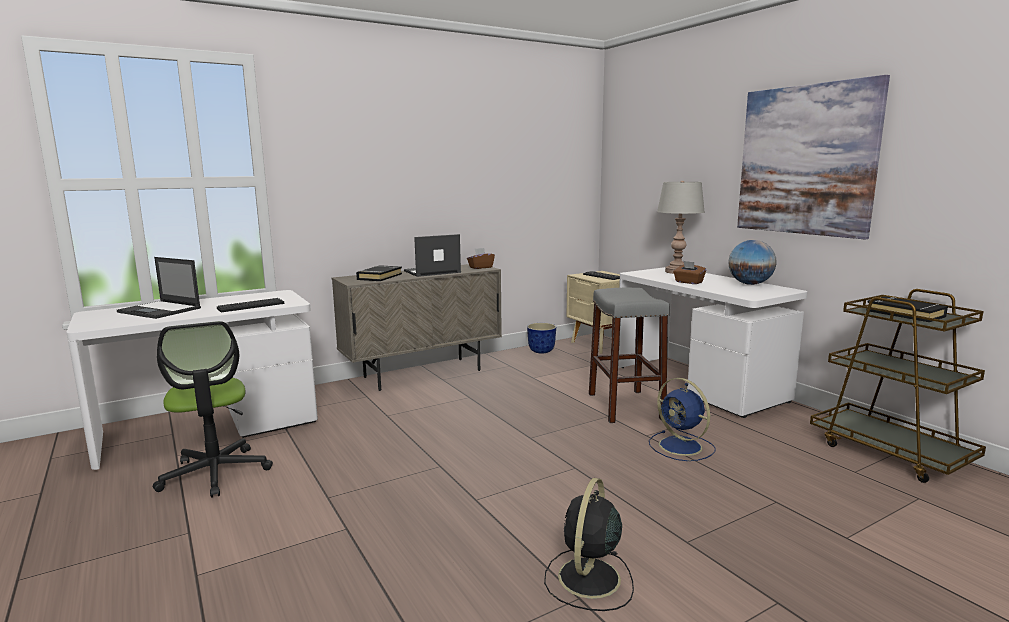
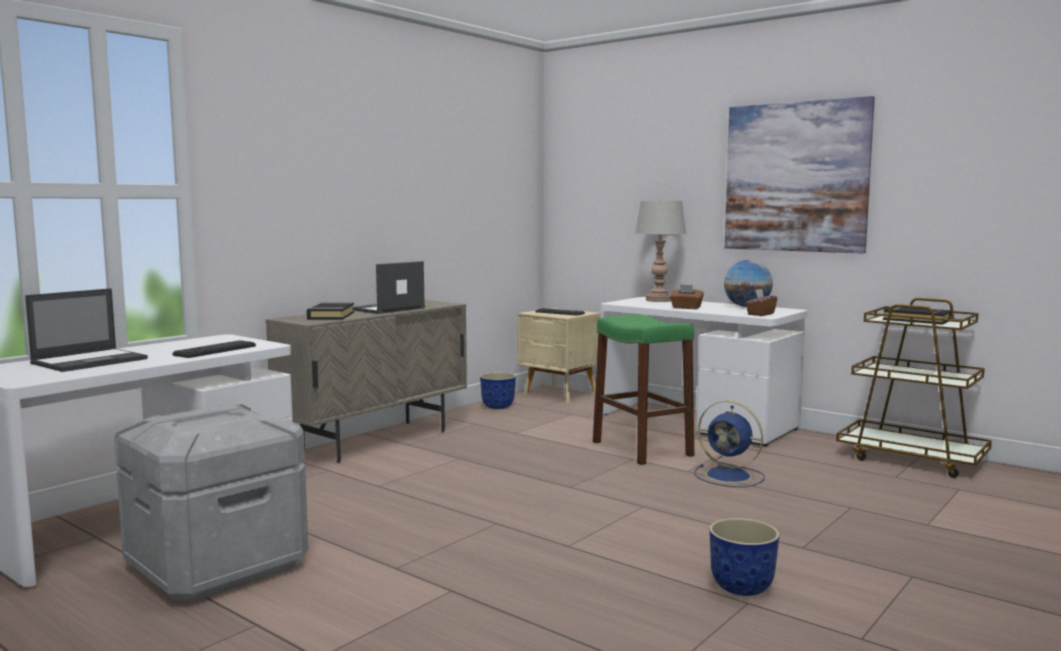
camera: 20 degrees left, 5 degrees down
laptop [117,257,201,319] -> laptop turned 60 degrees counterclockwise [25,288,148,372]
office chair [153,321,273,498] -> grey storage box [114,404,308,601]
brown tissue box [467,248,495,269] -> brown tissue box moved to [745,289,777,316]
black fan [544,478,634,611] -> planter [709,518,780,596]
grey stool [589,288,670,423] -> green stool [593,315,694,465]

